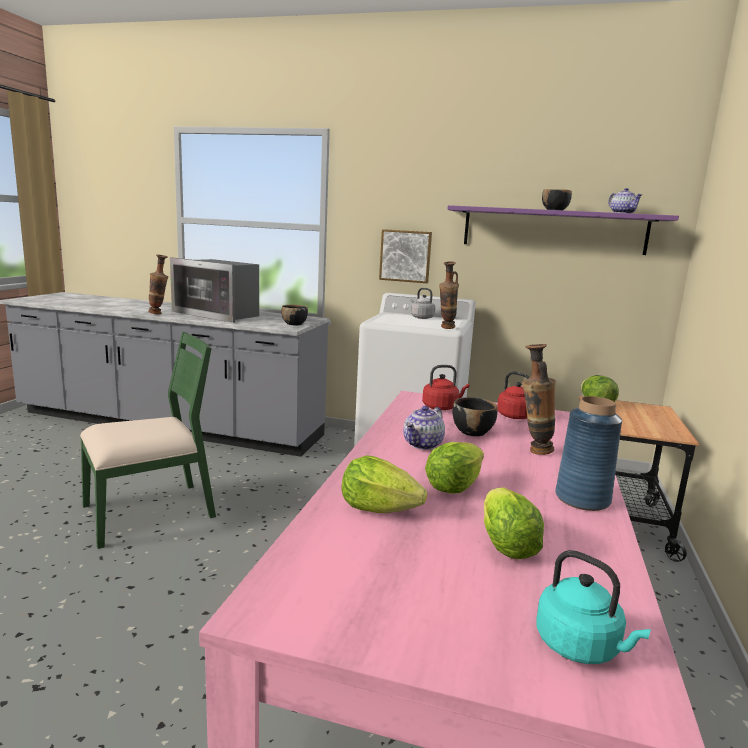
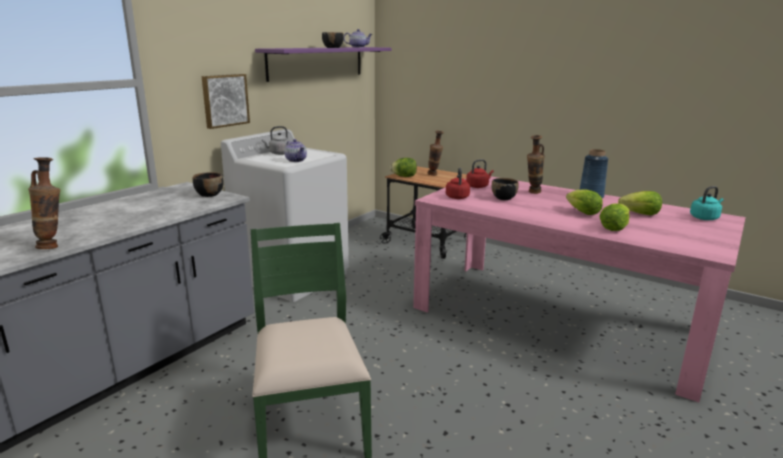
camera: 70 degrees left, 5 degrees up
microwave [170,257,259,323] -> none
teapot [403,406,445,450] -> teapot moved to [284,139,307,162]
vase [439,261,459,329] -> vase moved to [428,131,444,176]

